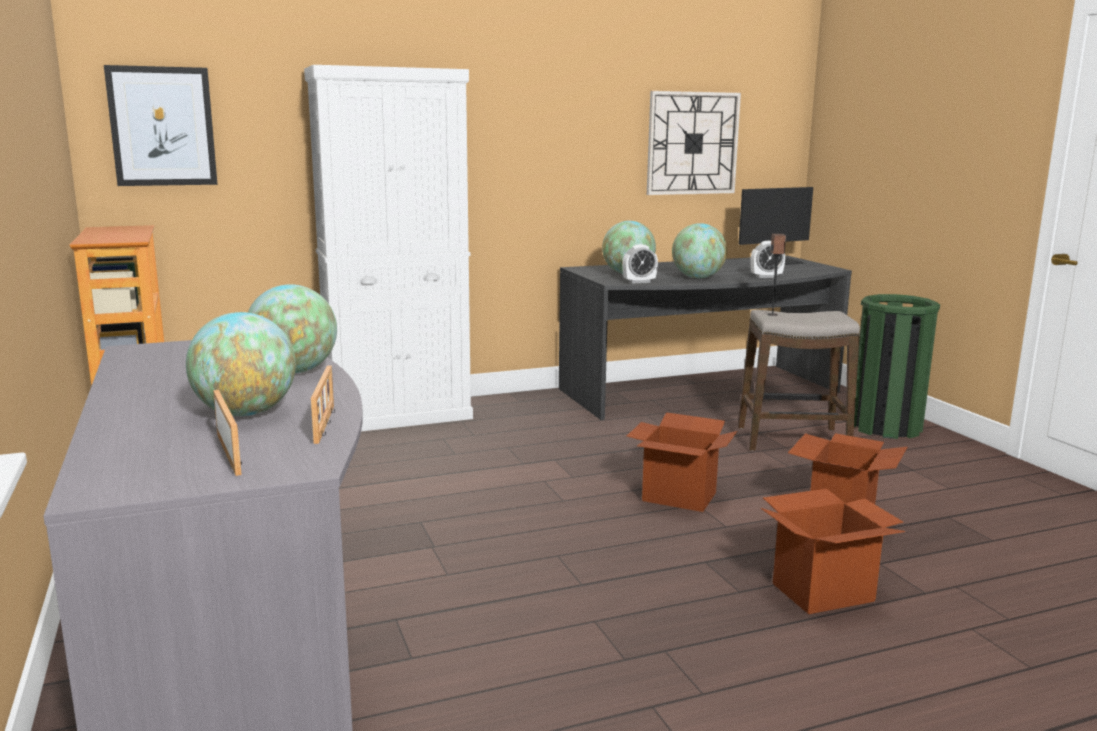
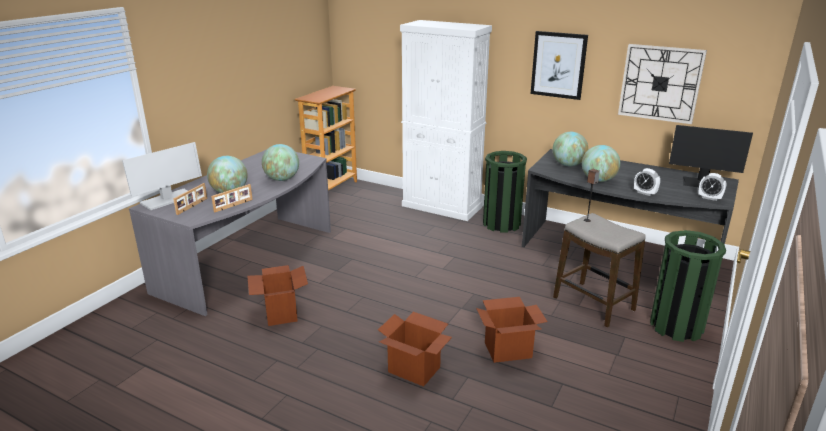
camera: 50 degrees right, 10 degrees up
picture [104,65,218,186] -> picture moved to [530,31,588,100]
alarm clock [623,244,658,283] -> alarm clock moved to [699,173,727,201]
cardboard box [627,412,737,512] -> cardboard box moved to [247,265,308,326]
none -> monitor [122,142,202,210]
none -> green trash can [483,151,527,233]

